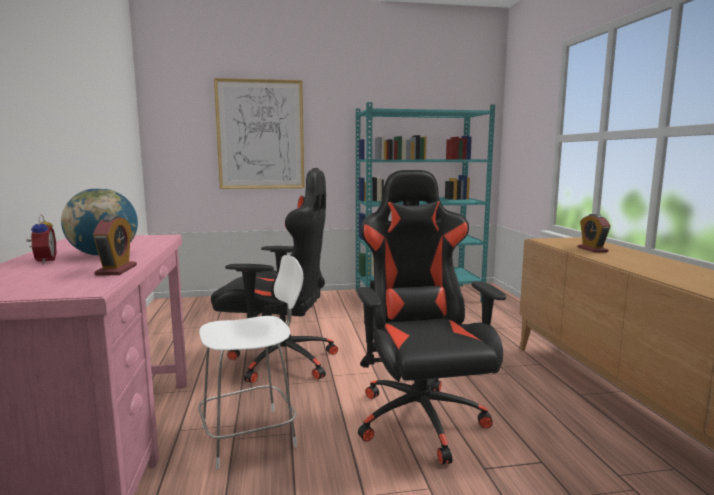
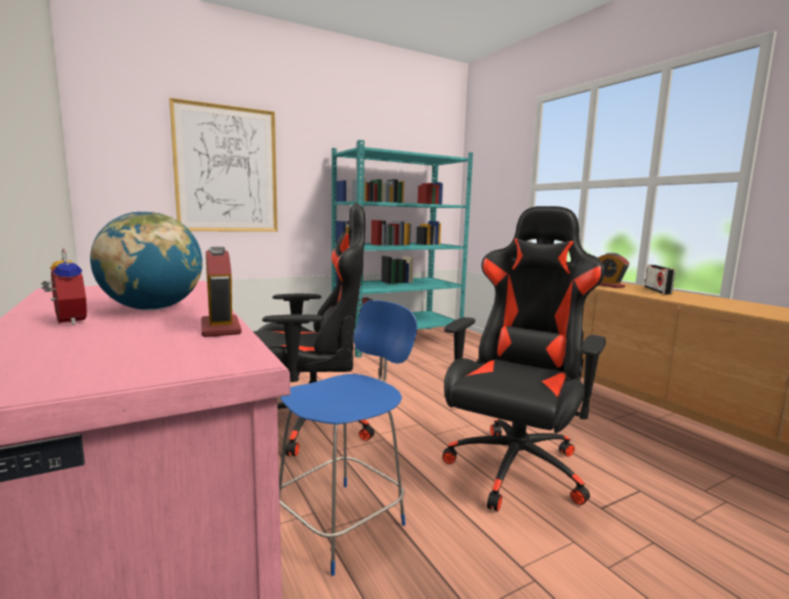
camera: 20 degrees left, 0 degrees up
white chair [198,255,303,469] -> blue chair [279,300,417,576]
black office chair [357,170,506,464] -> black office chair turned 60 degrees clockwise [442,206,606,512]
none -> radio [645,265,675,295]

